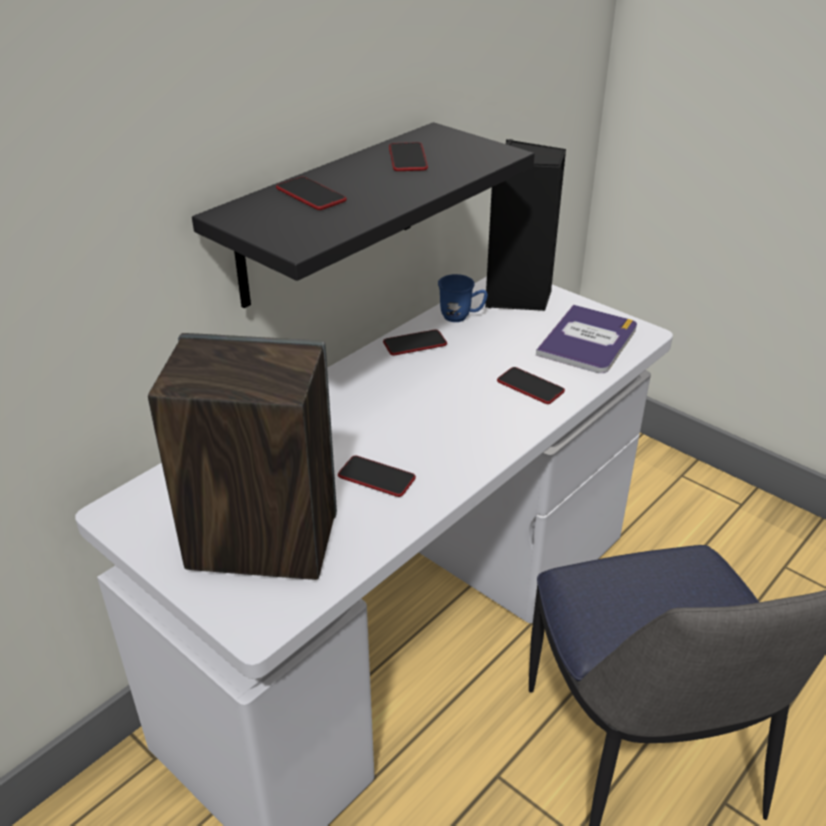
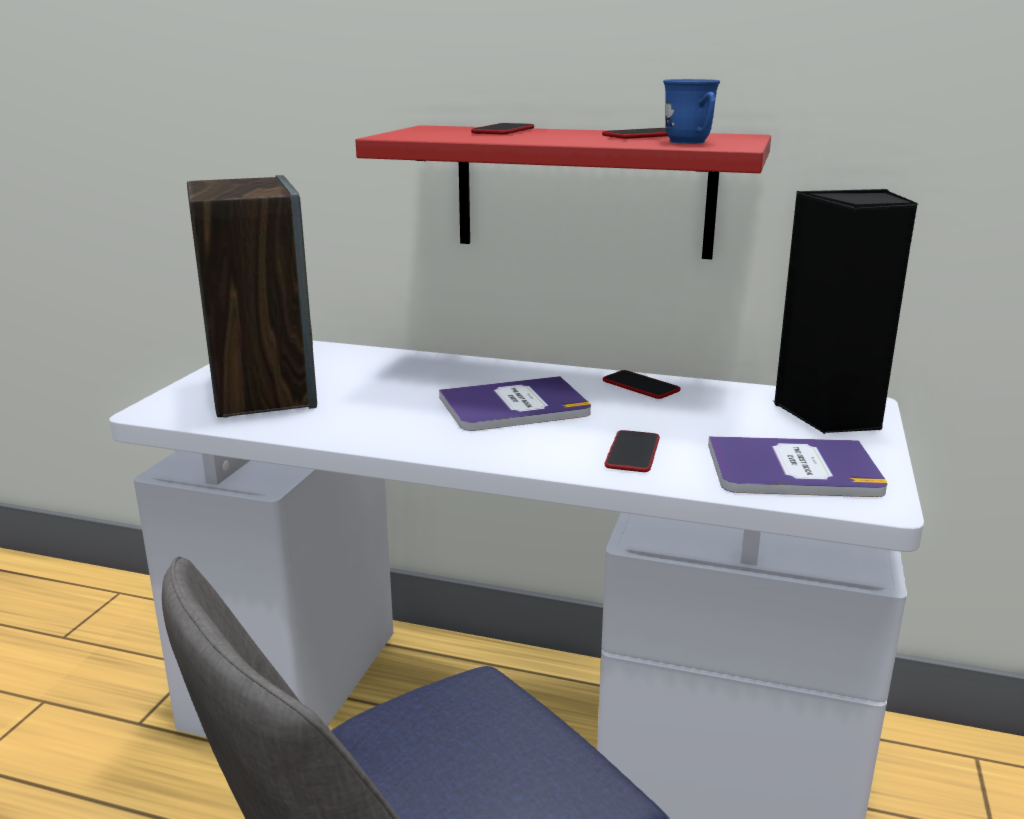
camera: 65 degrees right, 15 degrees down
black shelf [192,122,535,308] -> red shelf [355,125,771,259]
phone [338,456,416,497] -> none
blue mug [438,274,488,322] -> blue mug moved to [663,79,720,144]
none -> book [439,376,591,431]

